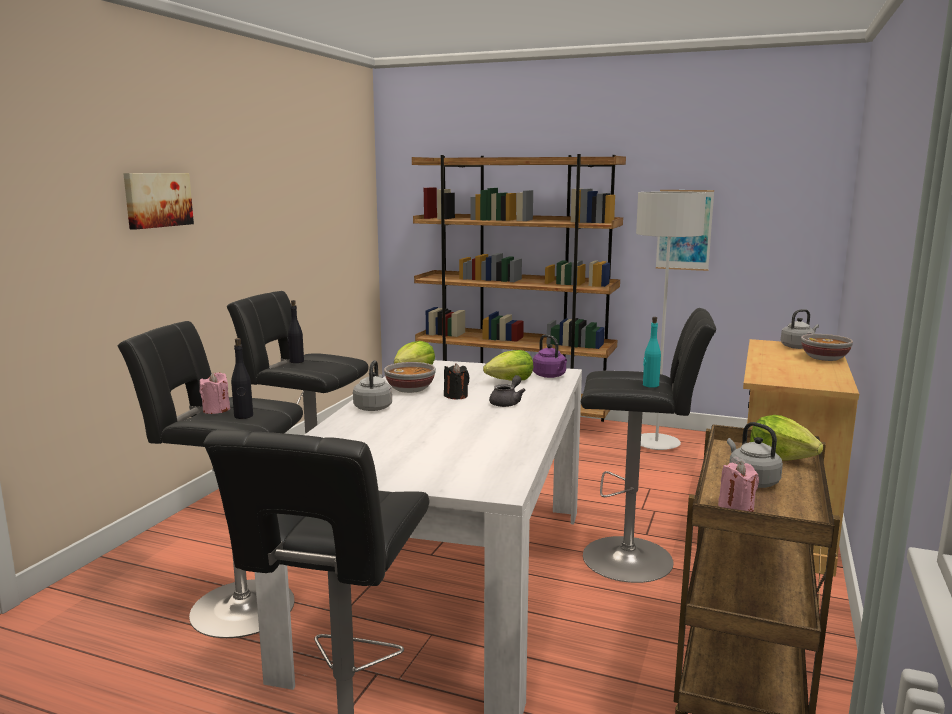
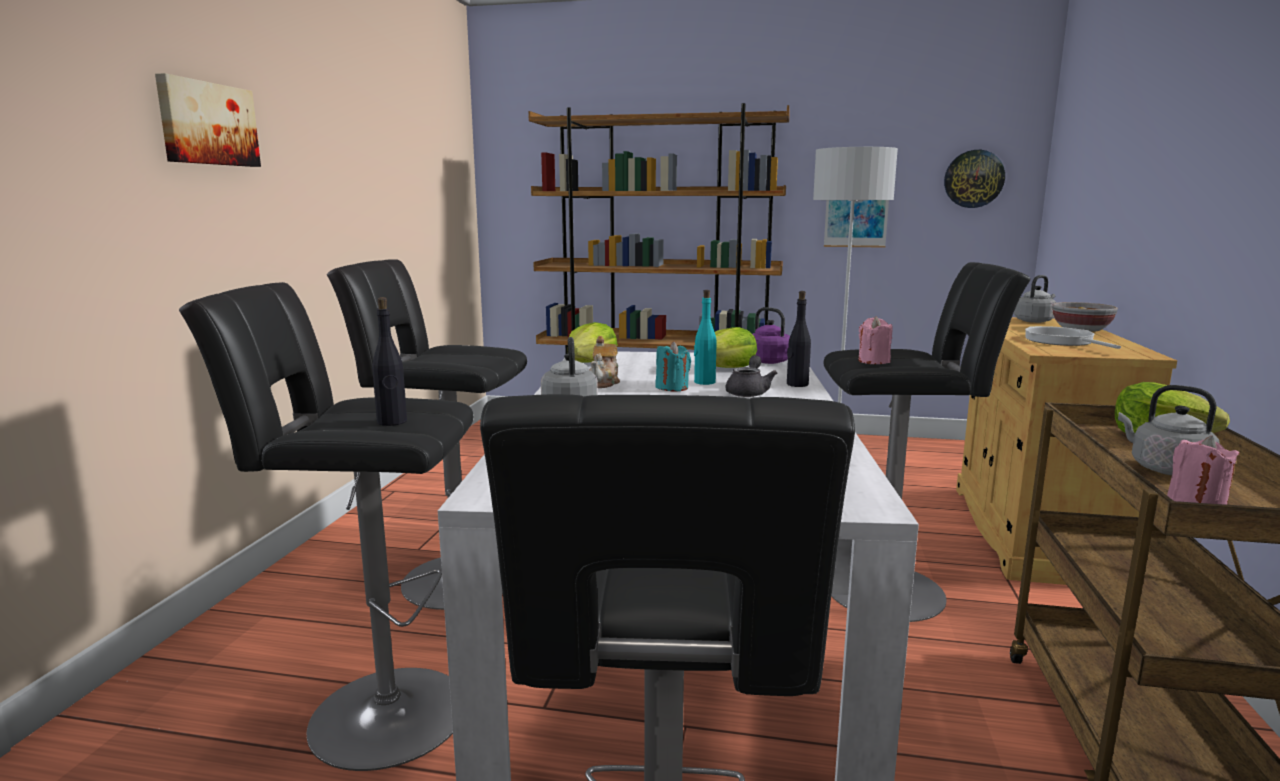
camera: 10 degrees left, 0 degrees up
pink candle [200,372,230,414] -> pink candle moved to [858,316,893,364]
black bottle [287,300,304,363] -> black bottle moved to [787,291,811,387]
bowl [384,362,436,393] -> teapot [589,336,620,388]
black candle [444,363,470,399] -> turquoise candle [656,342,691,392]
turquoise bottle [643,317,661,388] -> turquoise bottle moved to [694,290,717,385]
none -> wall clock [944,150,1005,208]
none -> frying pan [1025,326,1121,349]

